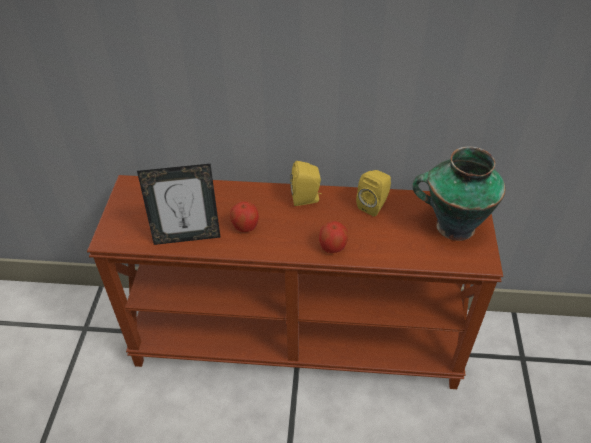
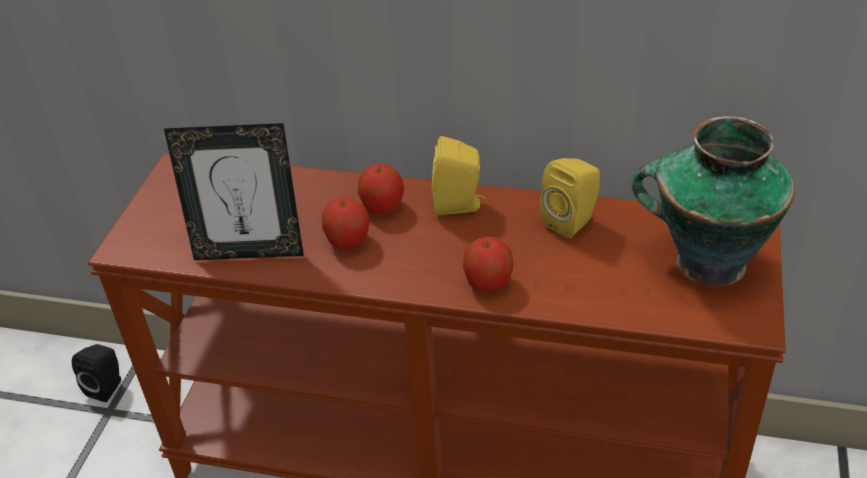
camera: 10 degrees right, 5 degrees down
none -> black speaker [72,344,121,402]
none -> apple [358,163,404,214]

